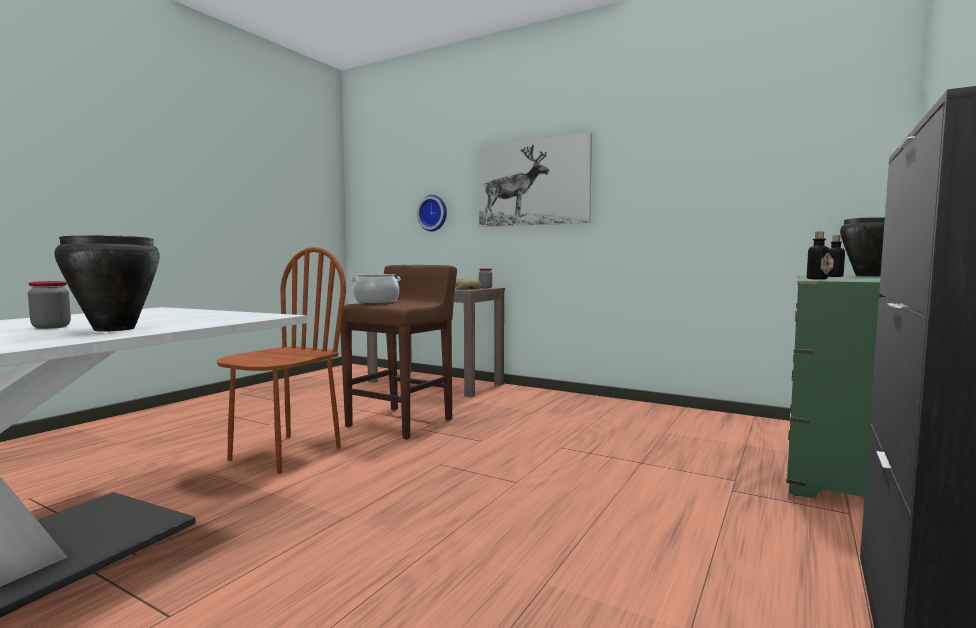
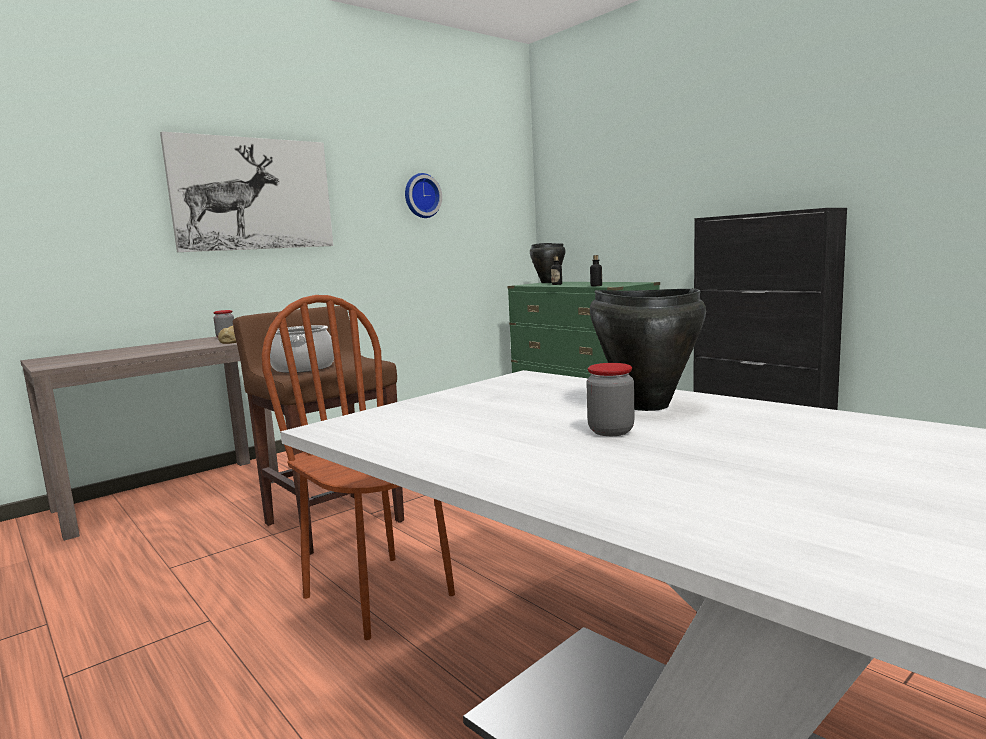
camera: 70 degrees left, 5 degrees up
wall clock [417,195,447,231] -> wall clock moved to [405,173,442,218]

